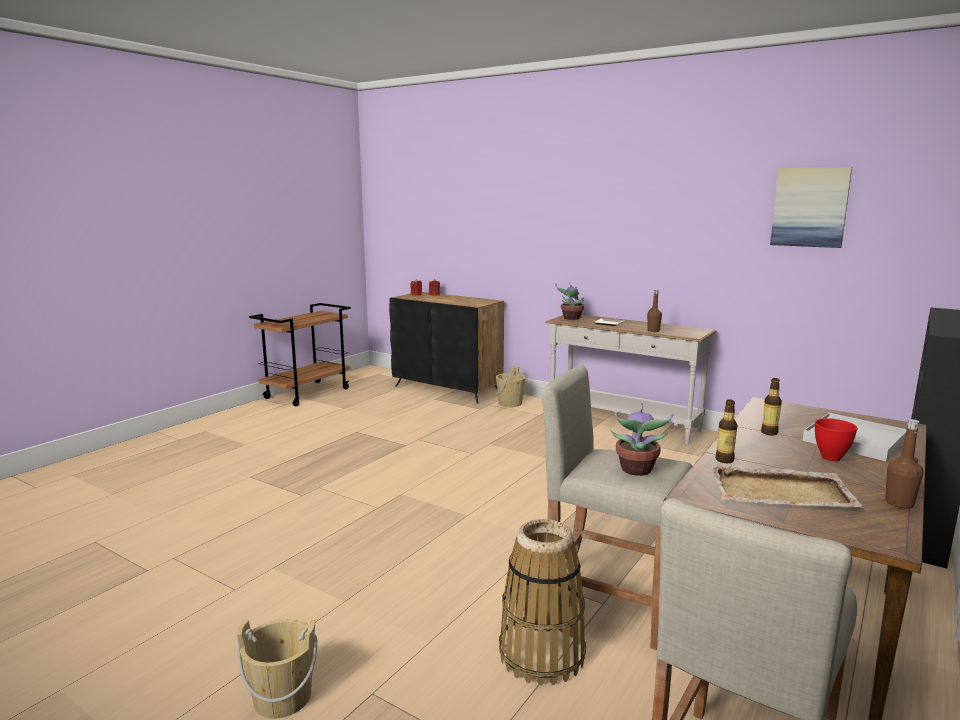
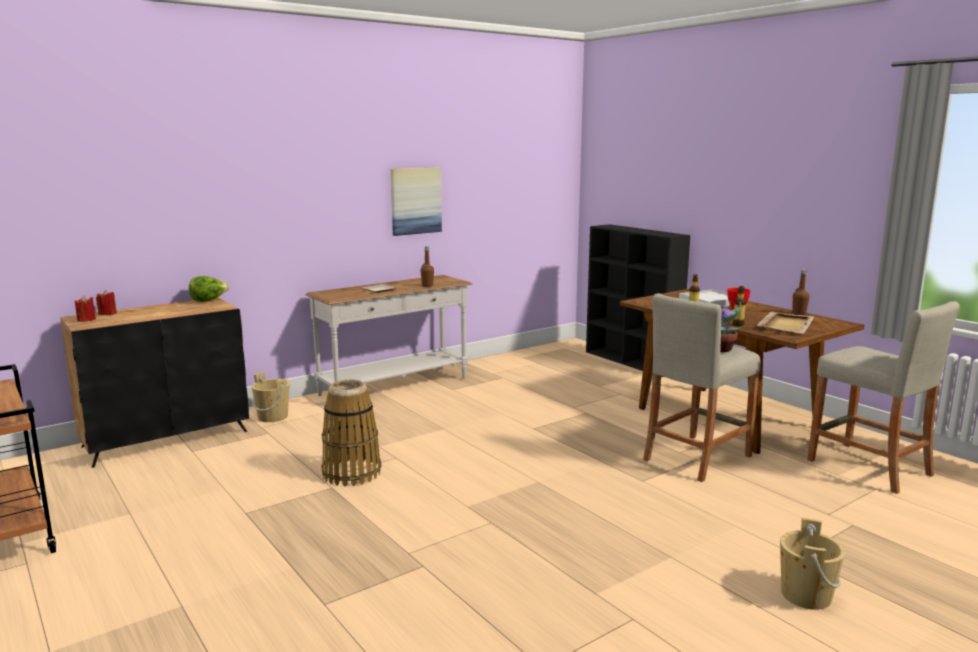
camera: 70 degrees left, 0 degrees up
basket [499,519,586,685] -> basket moved to [321,379,381,486]
potted plant [555,281,584,320] -> none
picture [770,167,852,248] -> picture moved to [391,167,442,236]
none -> lettuce [189,276,229,302]

